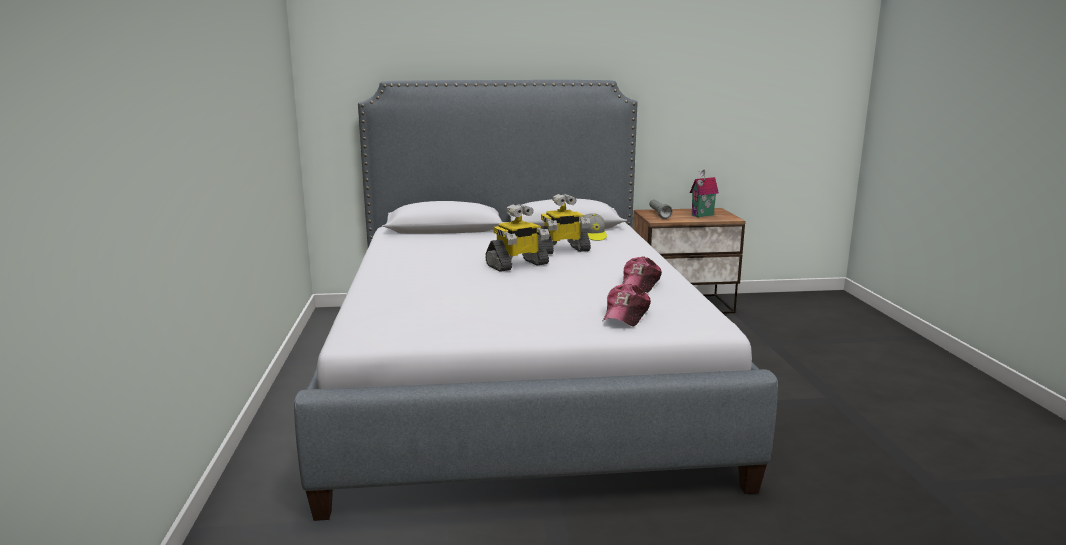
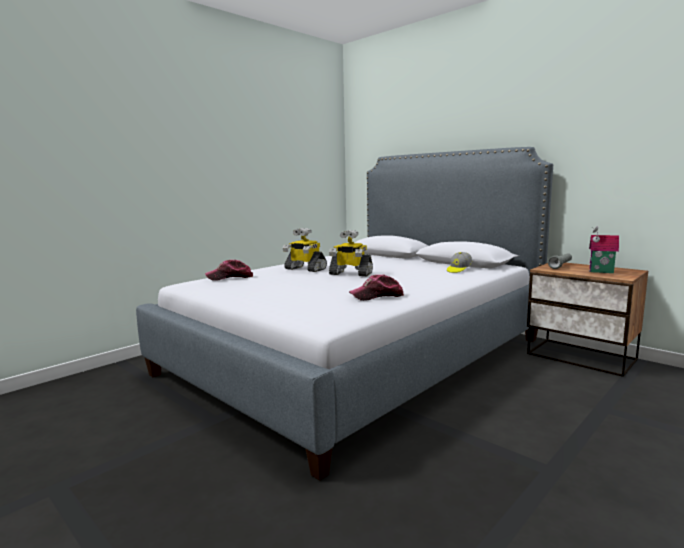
camera: 50 degrees right, 5 degrees down
toy robot [537,194,591,254] -> toy robot moved to [283,228,327,272]
cap [603,283,651,326] -> cap moved to [205,259,253,281]

